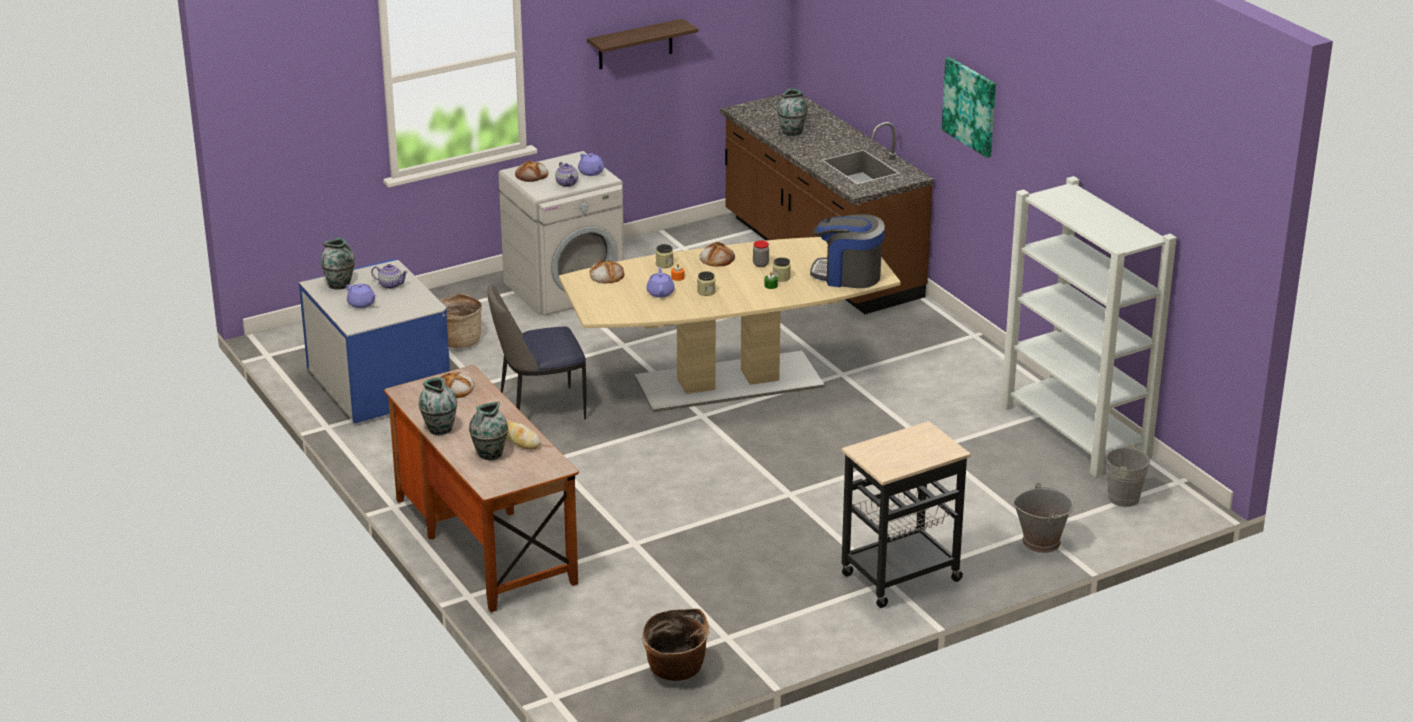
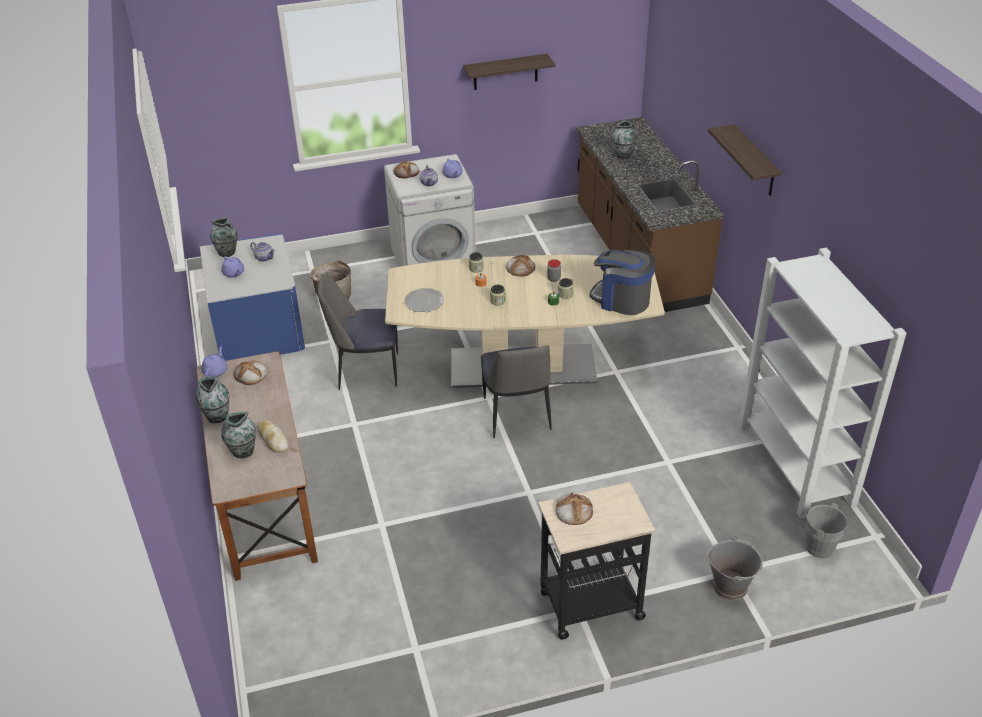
camera: 15 degrees right, 10 degrees up
bread [589,259,624,283] -> bread moved to [556,492,593,525]
basket [642,608,709,681] -> none
purple teapot [646,267,675,298] -> purple teapot moved to [201,346,227,377]
picture [941,57,996,158] -> shelf [708,125,782,196]
none -> plate [404,288,444,312]
none -> chair [481,345,551,438]

